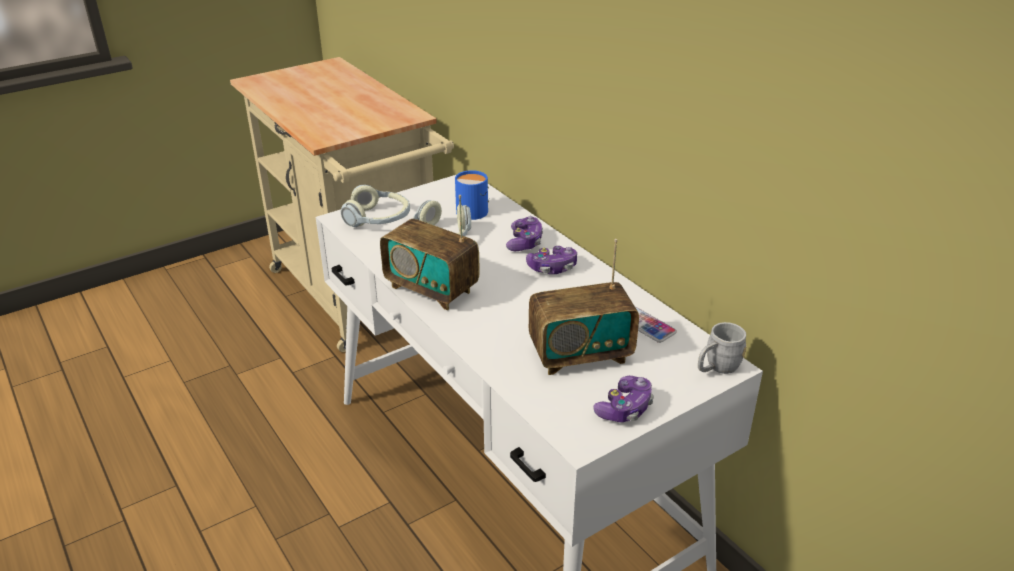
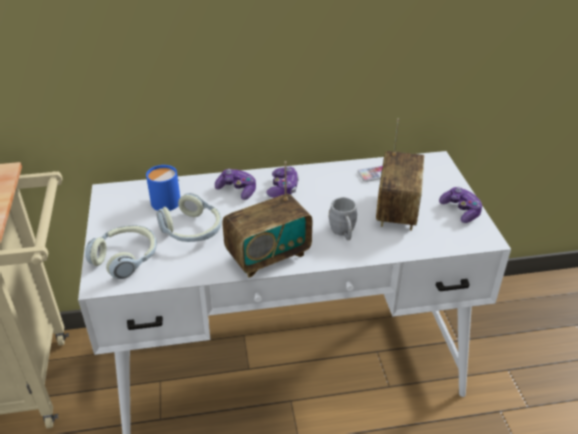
camera: 65 degrees left, 5 degrees up
grey mug [698,322,747,374] -> grey mug moved to [328,197,357,241]

